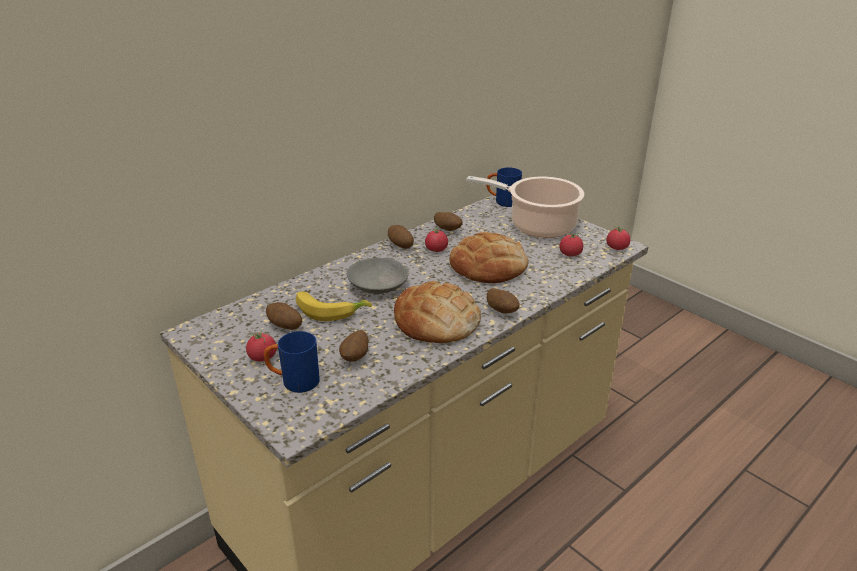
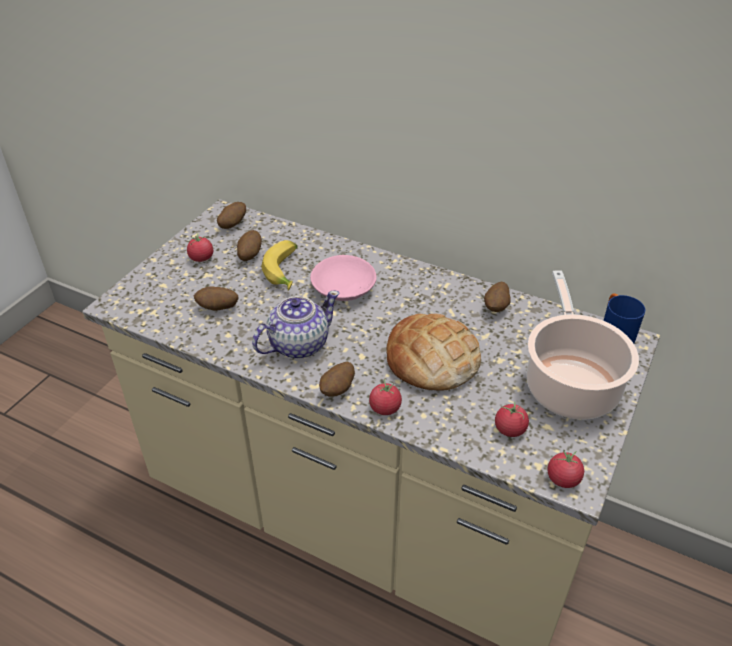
camera: 70 degrees right, 10 degrees up
blue mug [264,331,320,393] -> none
grey bowl [347,258,409,294] -> pink bowl [310,255,377,301]
potato [388,225,414,249] -> potato moved to [217,202,246,229]
bread [394,281,481,343] -> teapot [252,291,339,359]
tomato [425,226,448,252] -> tomato moved to [369,378,402,415]

